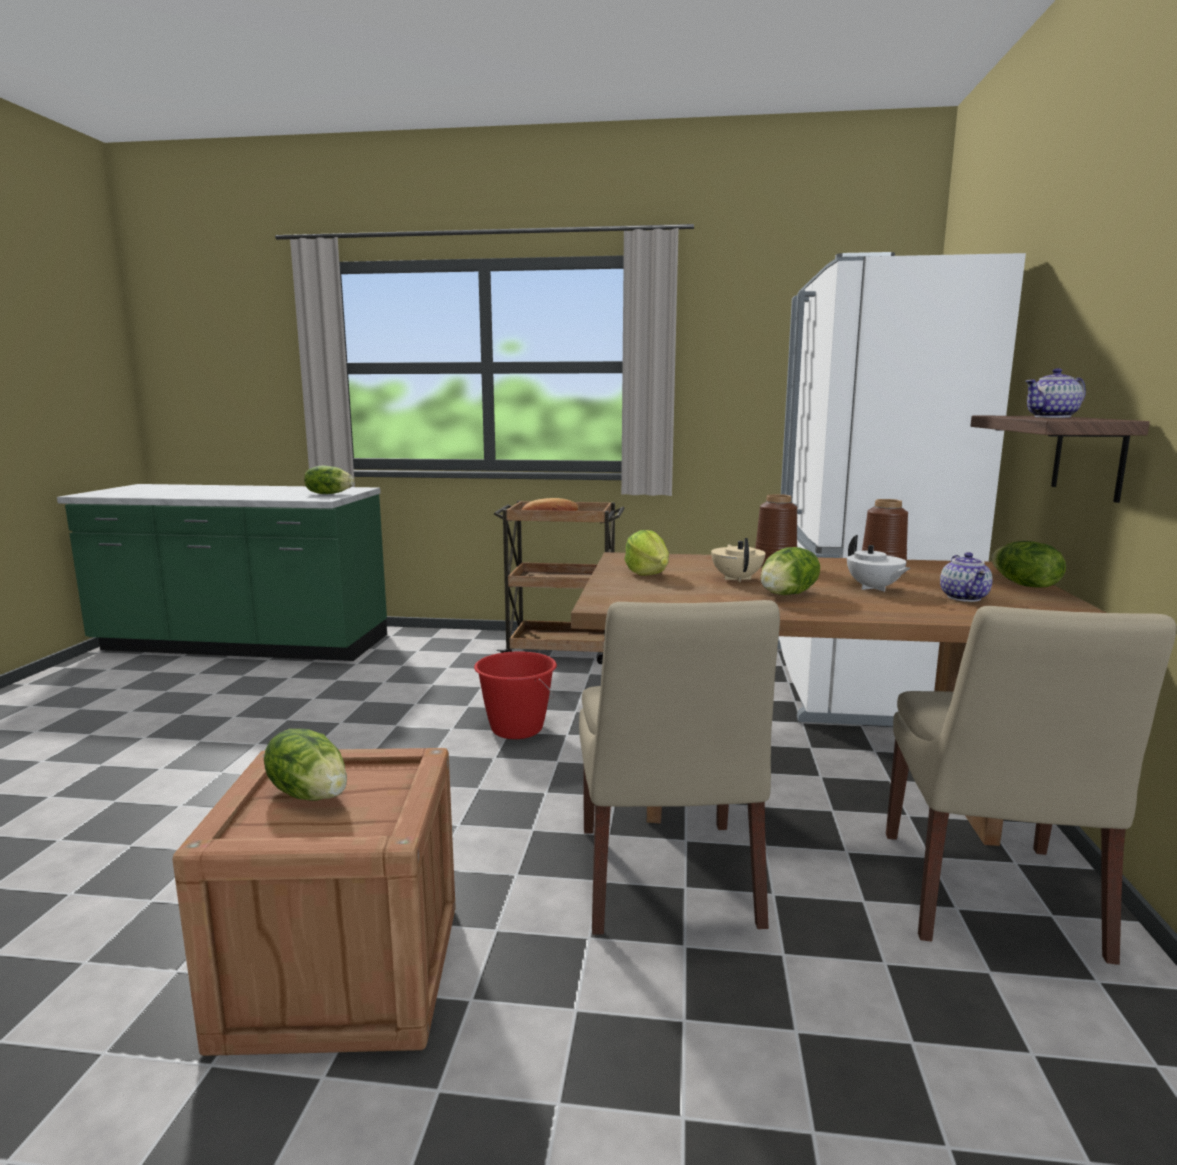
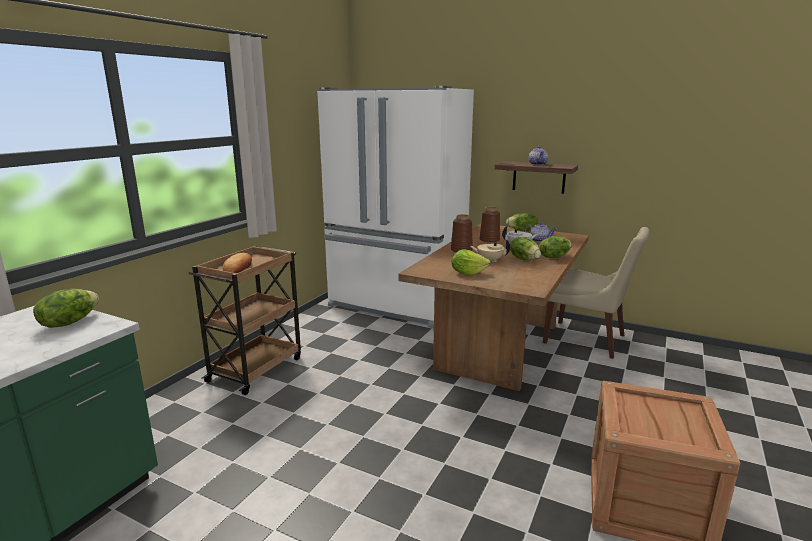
camera: 70 degrees left, 5 degrees up
lettuce [264,729,347,801] -> lettuce moved to [539,236,572,258]
red bucket [474,651,557,739] -> none
beige chair [579,600,780,935] -> none

